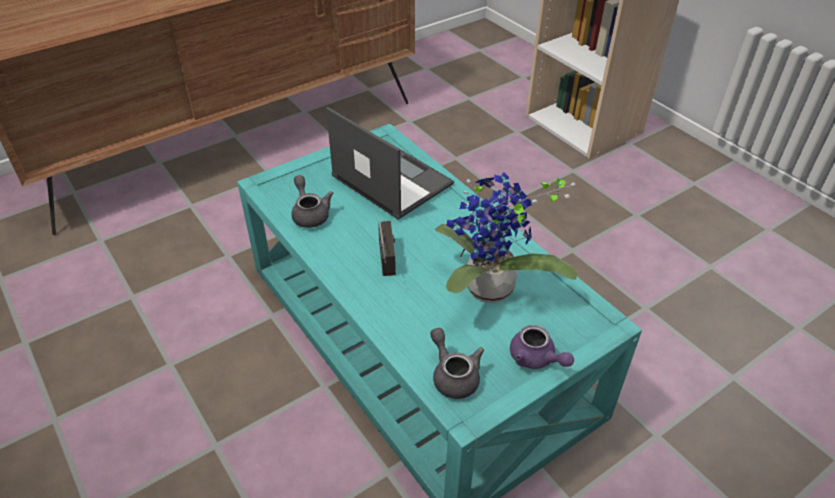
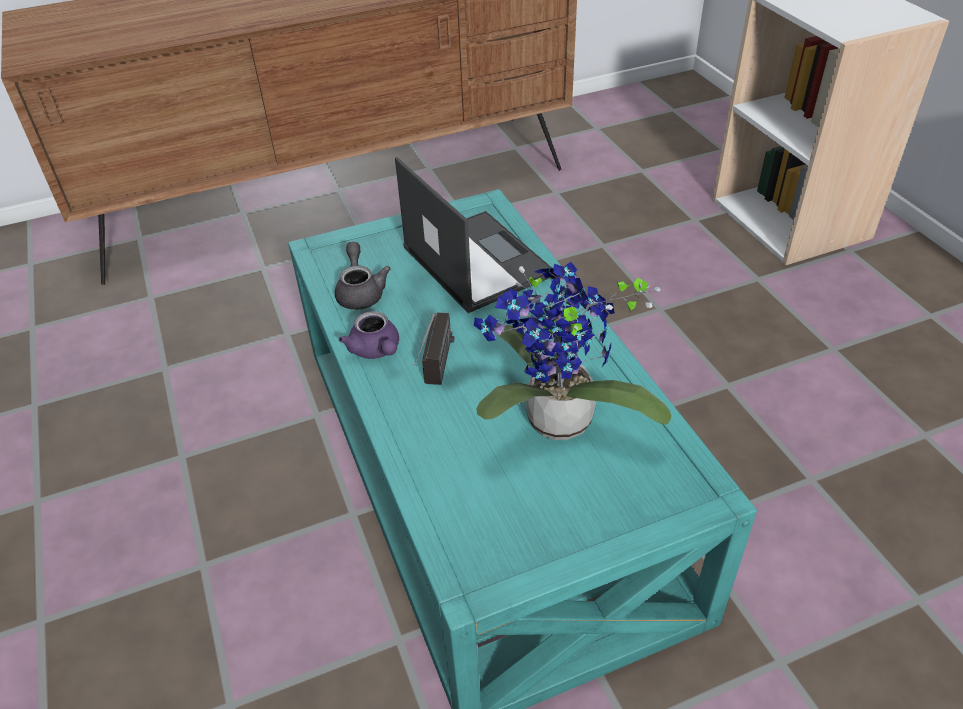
camera: 15 degrees right, 0 degrees up
grey teapot [430,328,484,399] -> none
purple teapot [510,325,574,369] -> purple teapot moved to [339,311,399,359]

